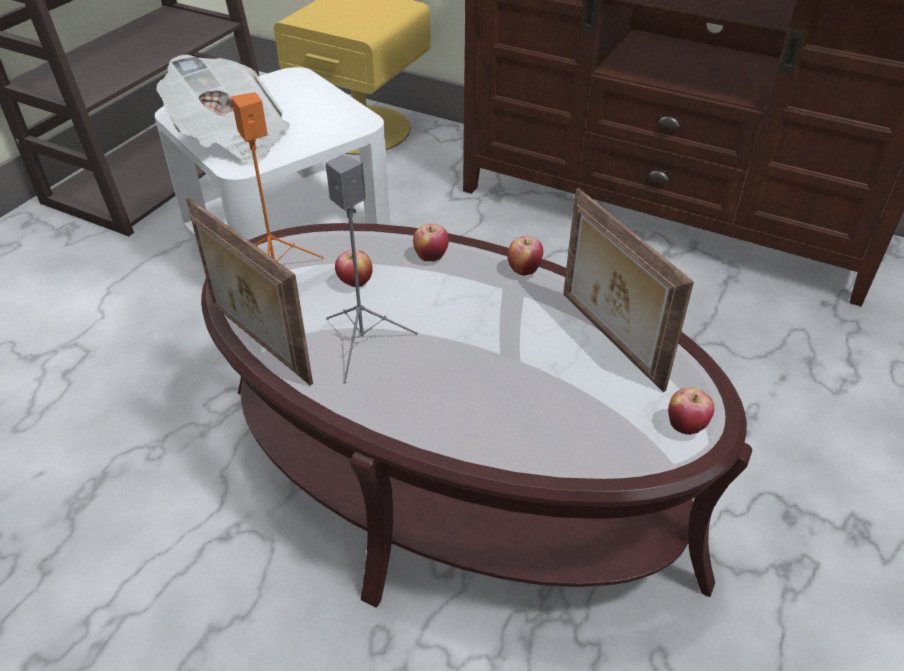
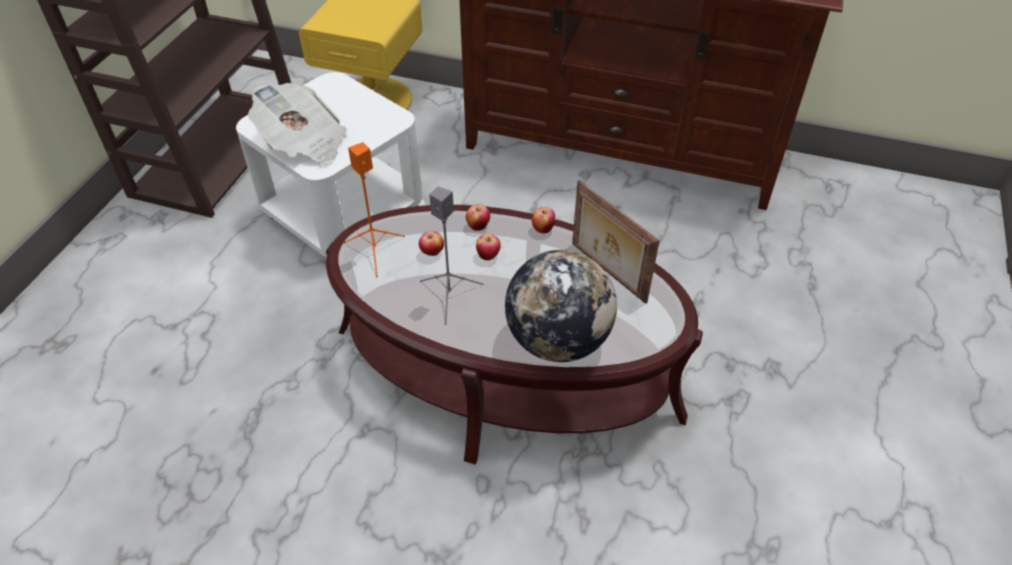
camera: 10 degrees left, 5 degrees up
picture frame [186,198,313,385] -> none
apple [668,387,714,435] -> apple moved to [476,234,501,260]
none -> globe [505,250,617,362]

